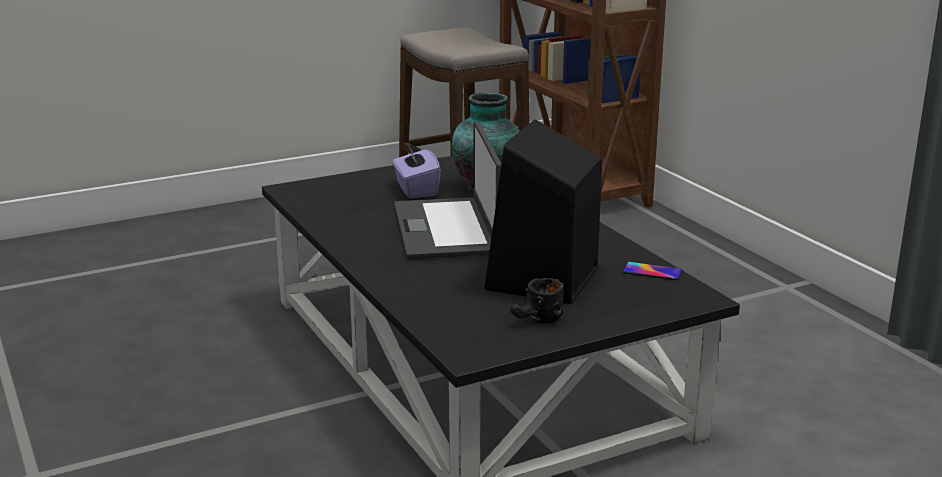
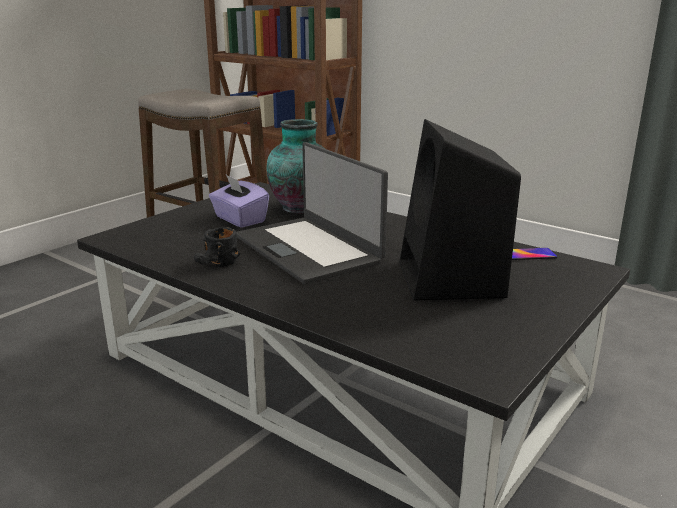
camera: 25 degrees left, 0 degrees up
black mug [510,278,564,324] -> black mug moved to [194,227,240,267]

